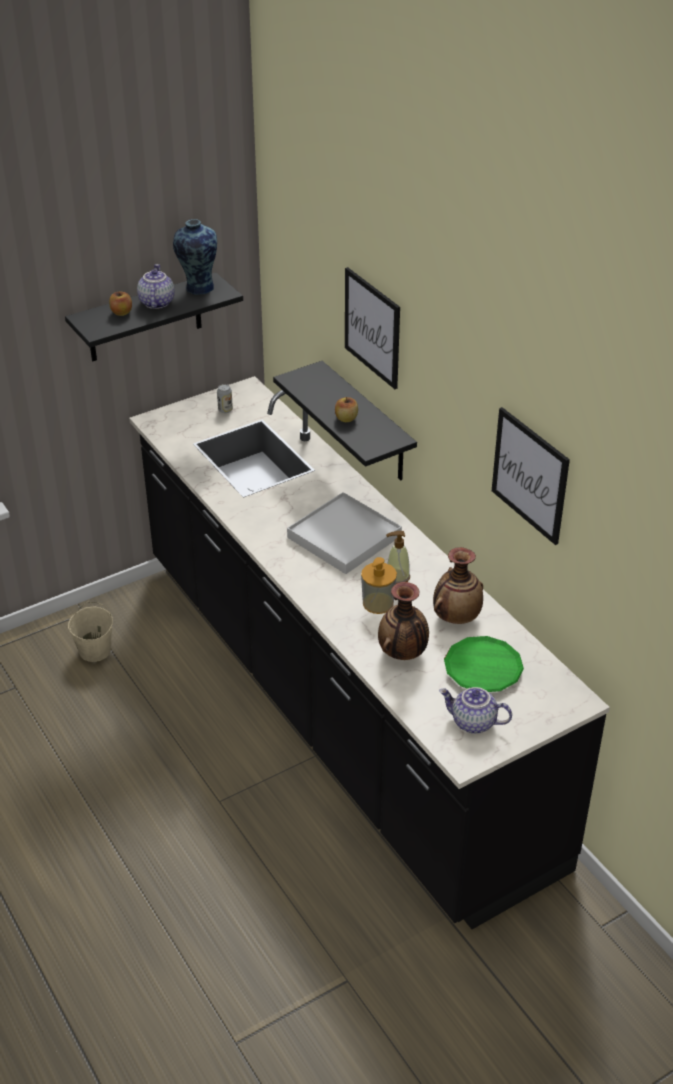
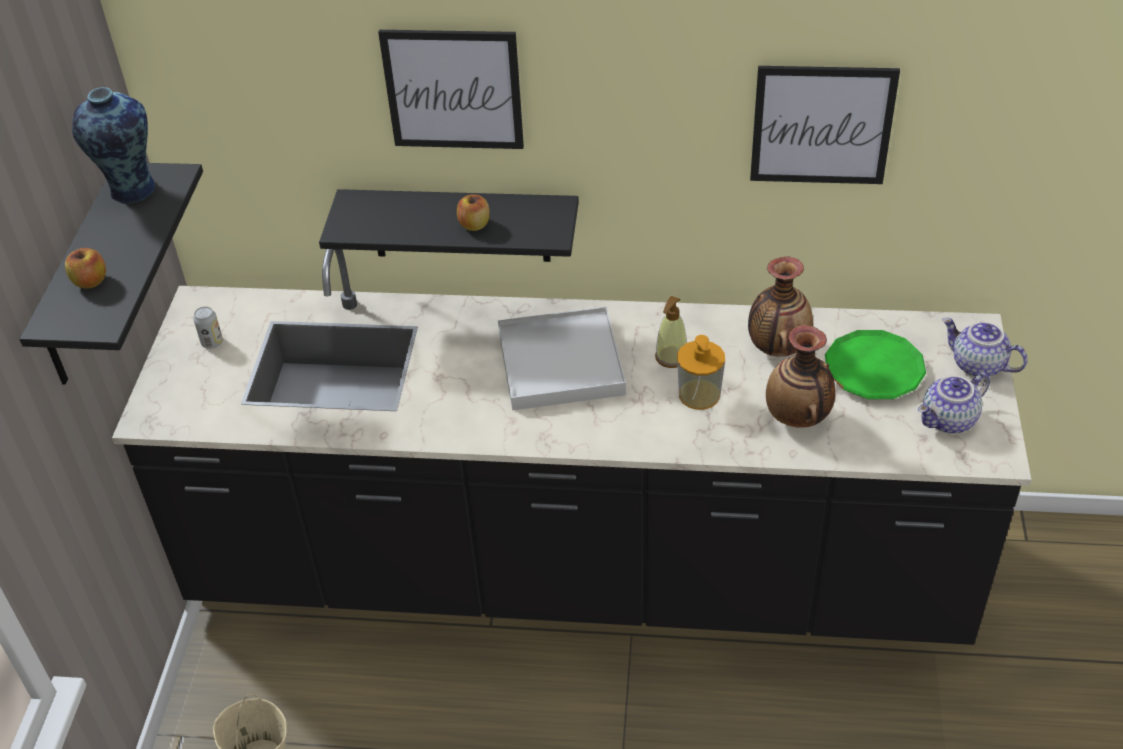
camera: 50 degrees left, 5 degrees up
teapot [137,264,175,309] -> teapot moved to [942,318,1027,378]

